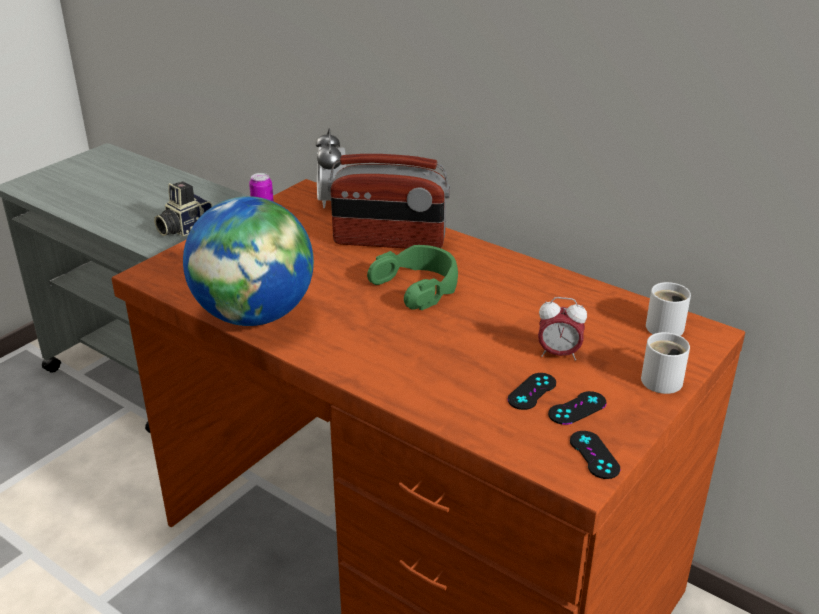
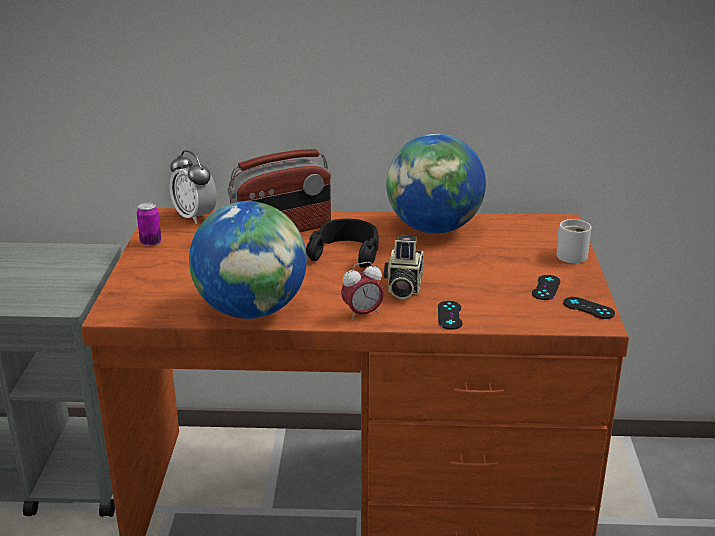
camera: 35 degrees left, 5 degrees down
camera [154,181,212,237] -> camera moved to [384,235,423,299]
green headphones [367,245,458,310] -> black headphones [306,218,379,268]
black game controller [508,373,556,410] -> black game controller moved to [438,301,462,330]
alarm clock [538,297,587,361] -> alarm clock moved to [341,262,384,320]
white mug [646,282,691,336] -> none
none -> globe [386,134,486,234]

